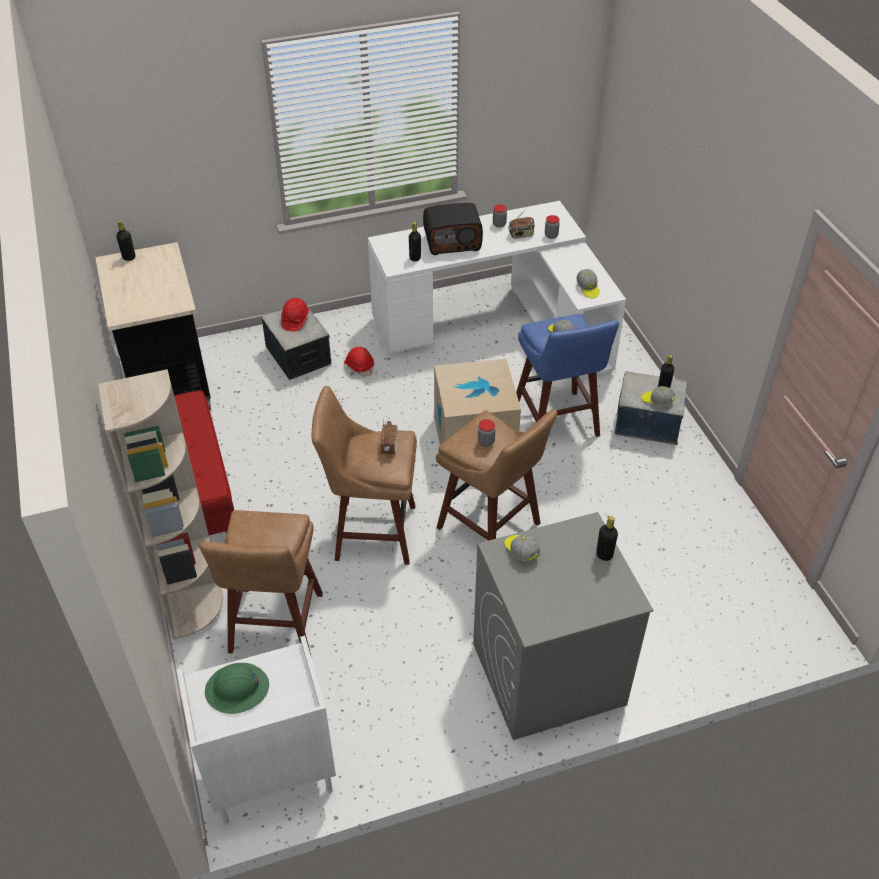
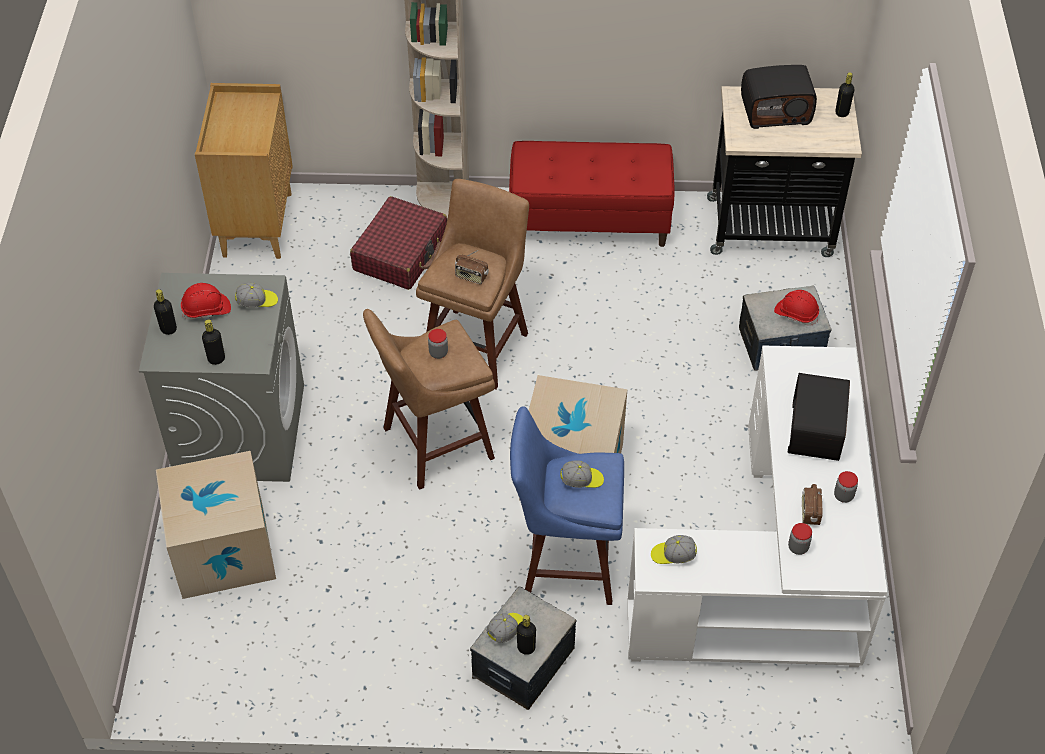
camera: 110 degrees right, 5 degrees up
white cabinet [177,636,336,825] -> brown cabinet [195,83,293,259]
brown stool [199,510,323,655] -> red suitcase [350,196,447,290]
green hard hat [205,663,269,714] -> none
red hard hat [344,347,374,376] -> red hard hat moved to [181,283,231,320]
black bottle [409,222,421,261] -> black bottle moved to [154,289,177,335]
none -> cardboard box [156,451,276,599]
none -> radio [741,65,817,129]

